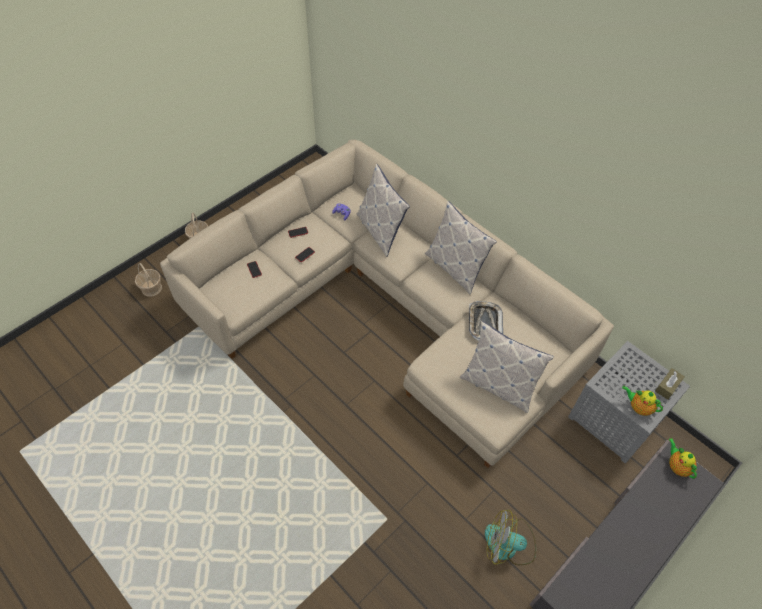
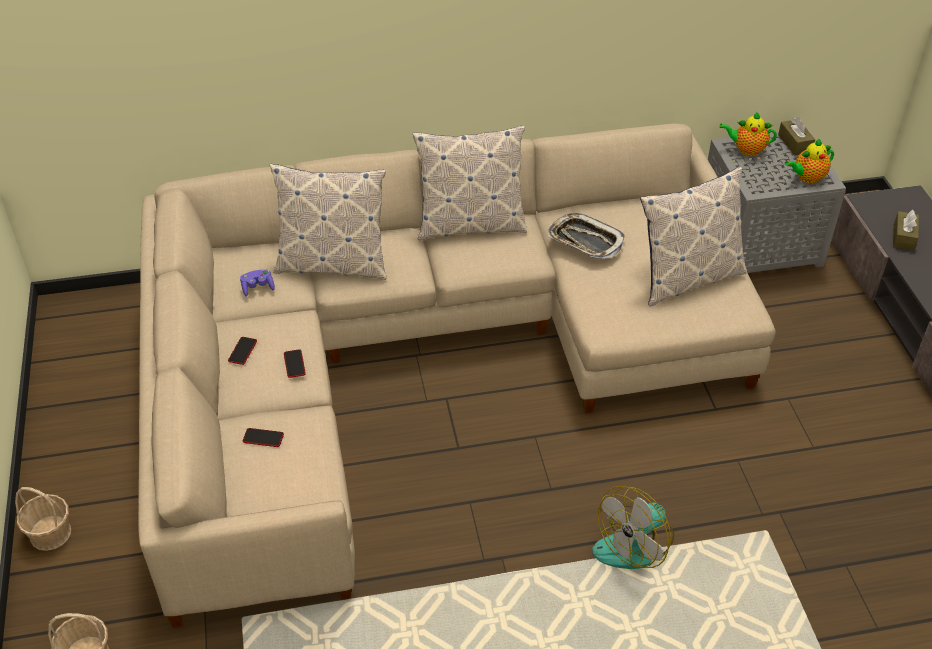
camera: 55 degrees left, 10 degrees down
fan [485,510,536,565] -> fan moved to [592,486,674,569]
teapot [668,438,697,479] -> teapot moved to [719,111,777,156]
none -> brown tissue box [893,210,919,251]

